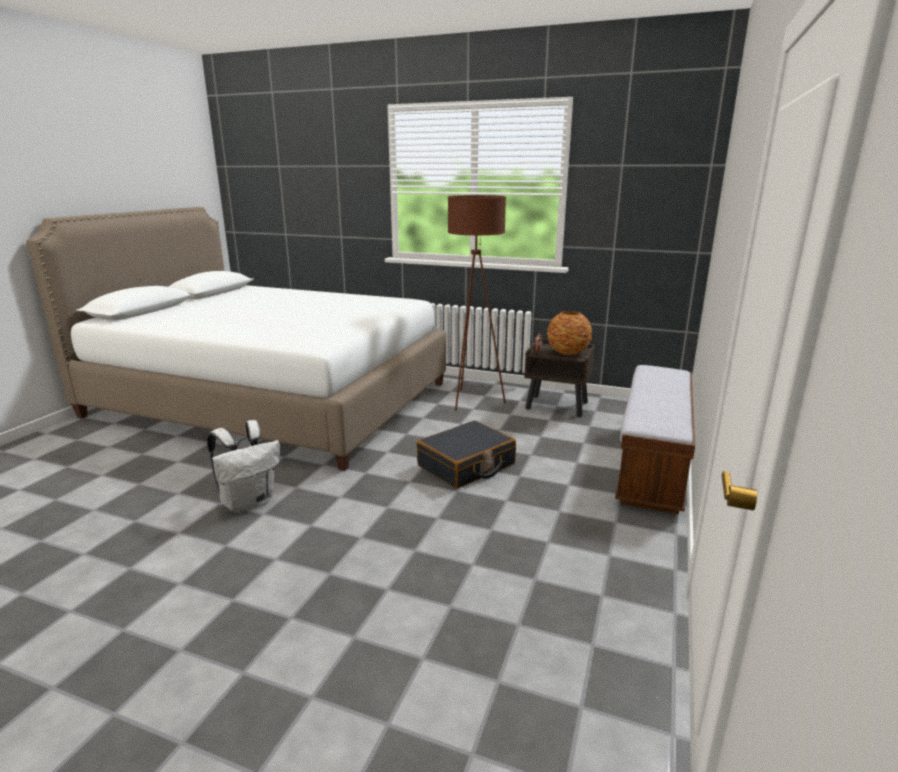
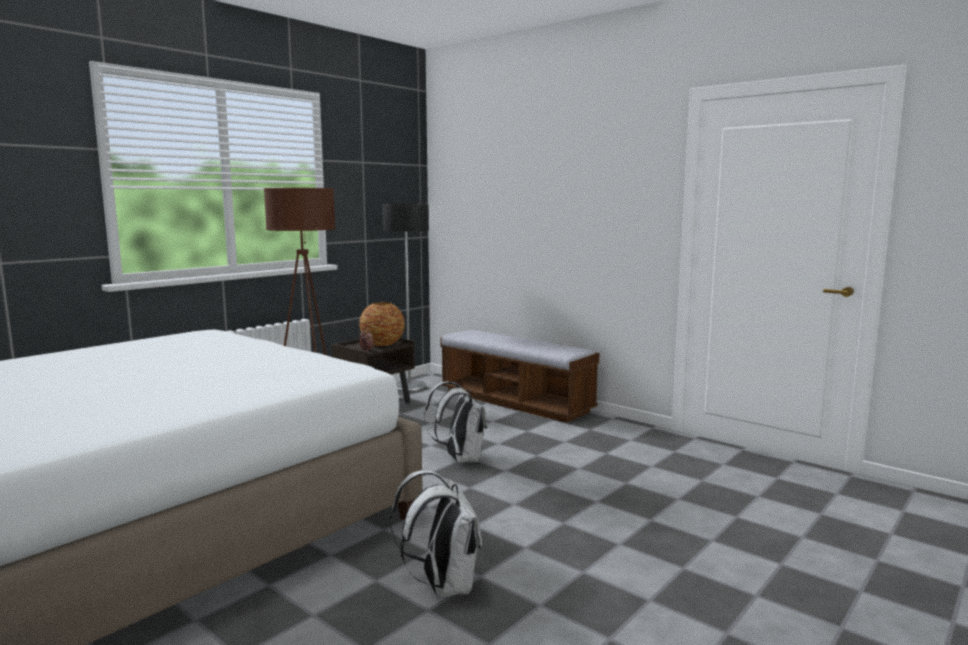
camera: 70 degrees left, 10 degrees down
black suitcase [416,420,516,489] -> white backpack [424,381,487,463]
none -> floor lamp [382,204,429,392]

